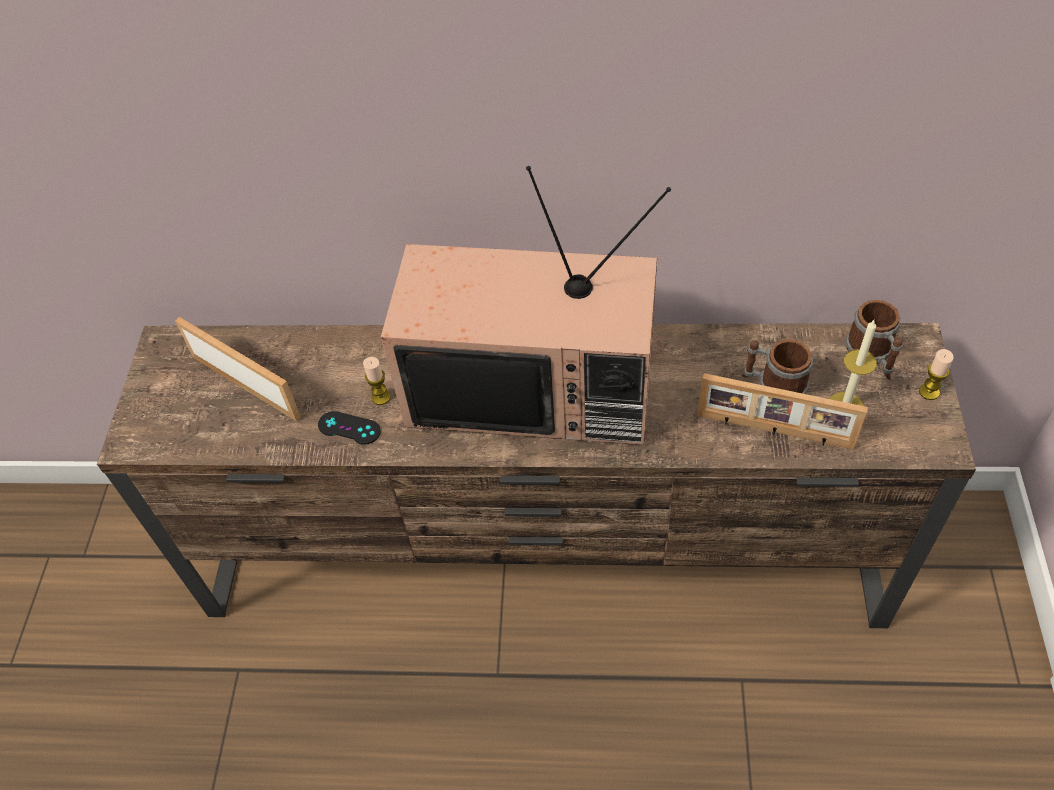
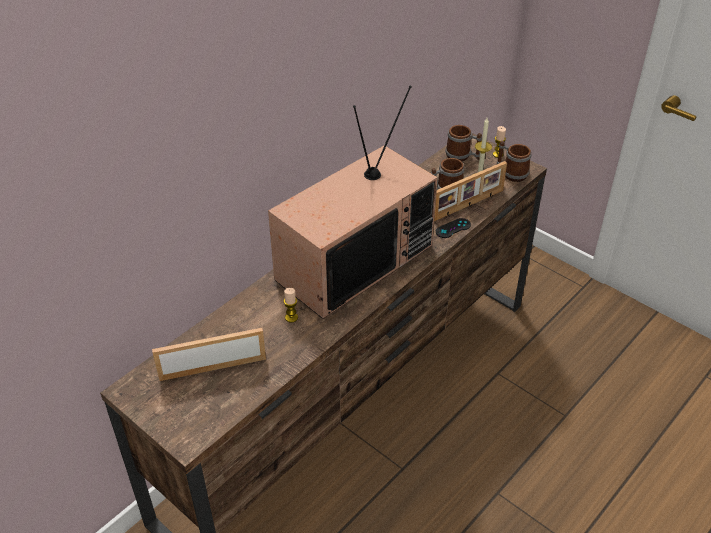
camera: 55 degrees left, 10 degrees down
black game controller [318,411,381,445] -> black game controller moved to [436,218,471,238]
none -> mug [496,141,531,182]

